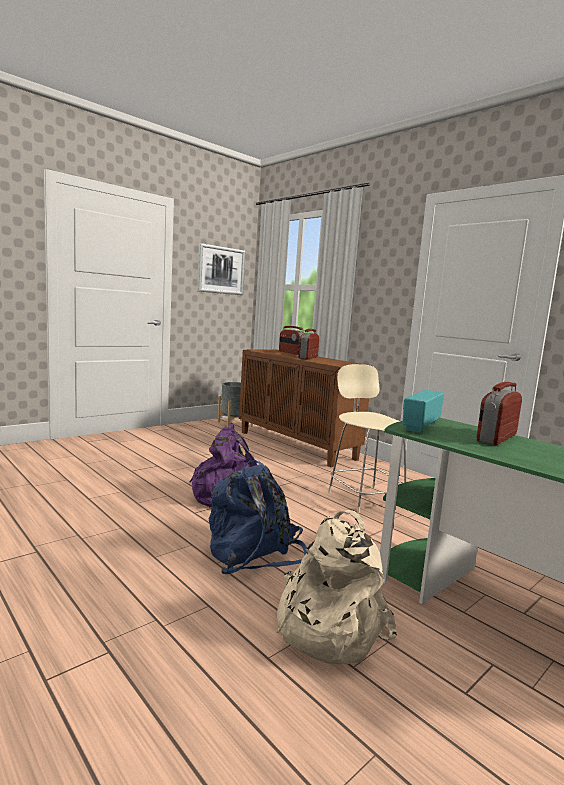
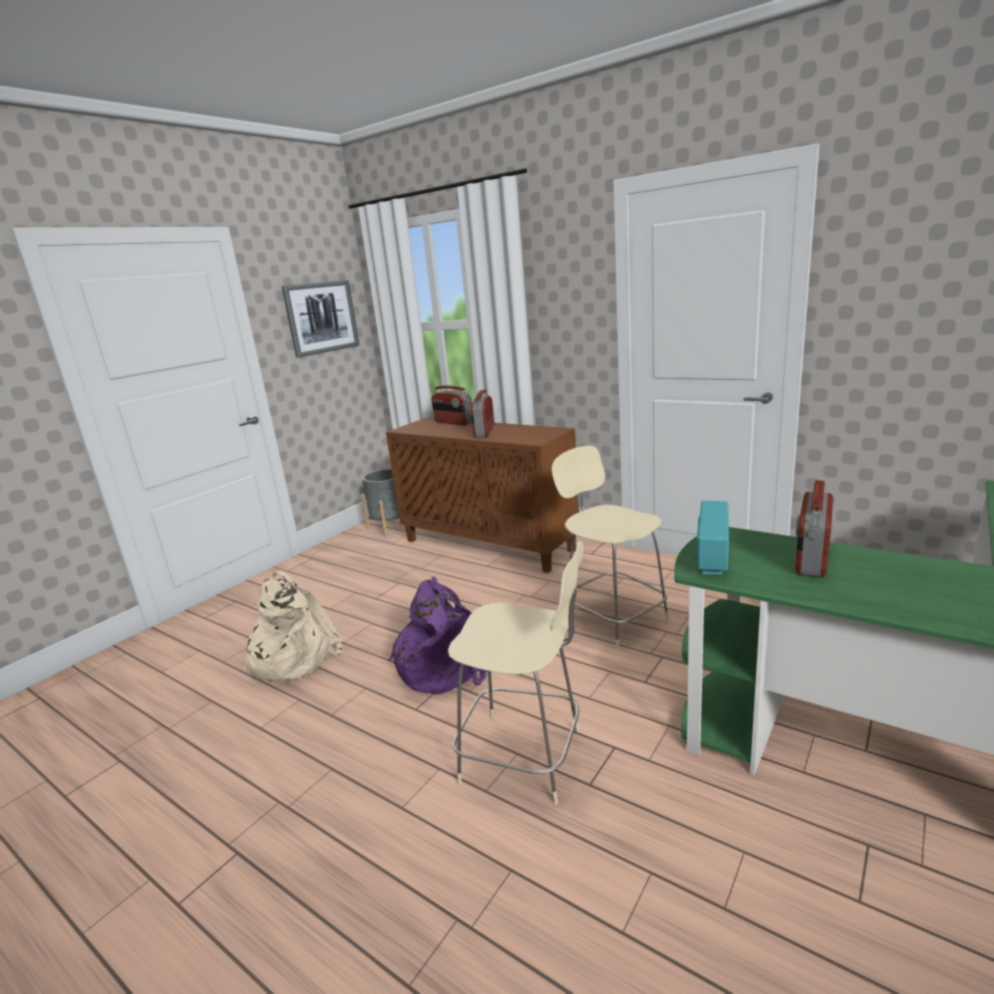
camera: 10 degrees left, 10 degrees up
blue backpack [209,460,307,574] -> beige stool [448,541,584,805]
beige backpack [276,510,397,664] -> beige backpack moved to [243,571,343,682]

